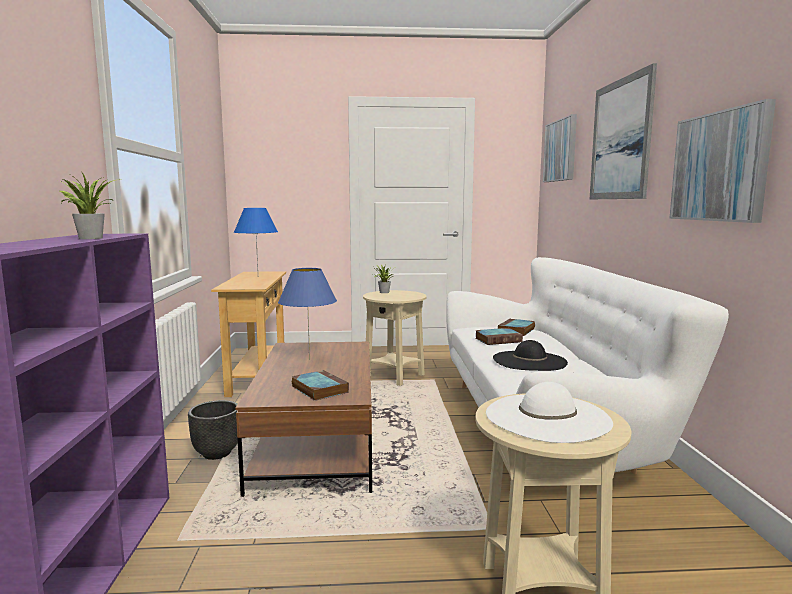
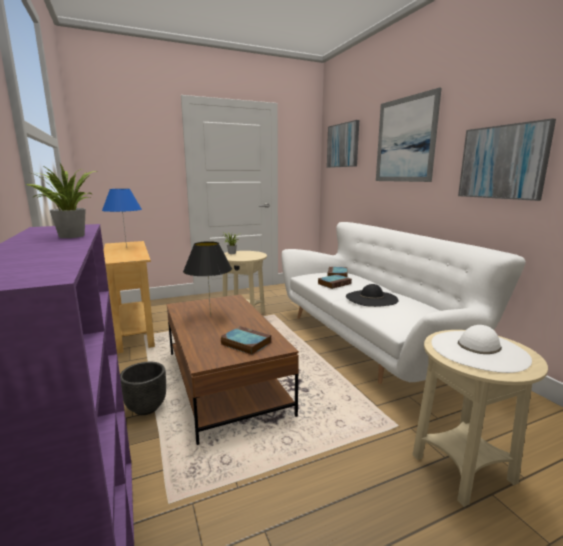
camera: 20 degrees left, 5 degrees up
blue table lamp [278,268,337,360] -> black table lamp [183,241,232,317]

